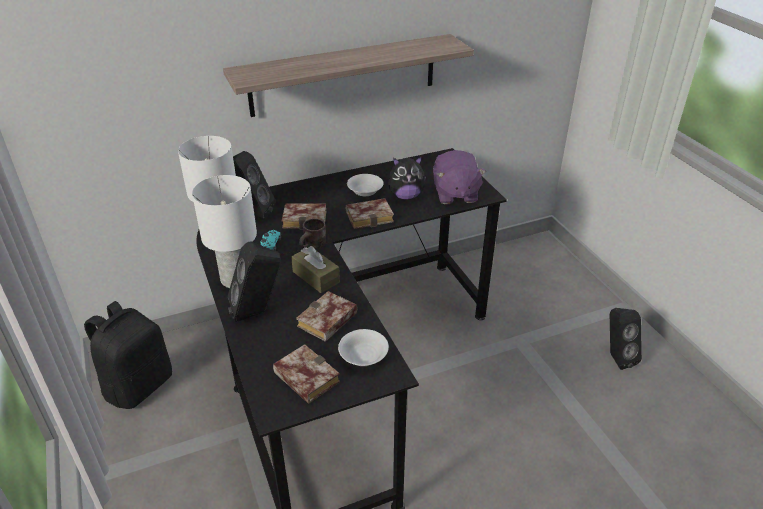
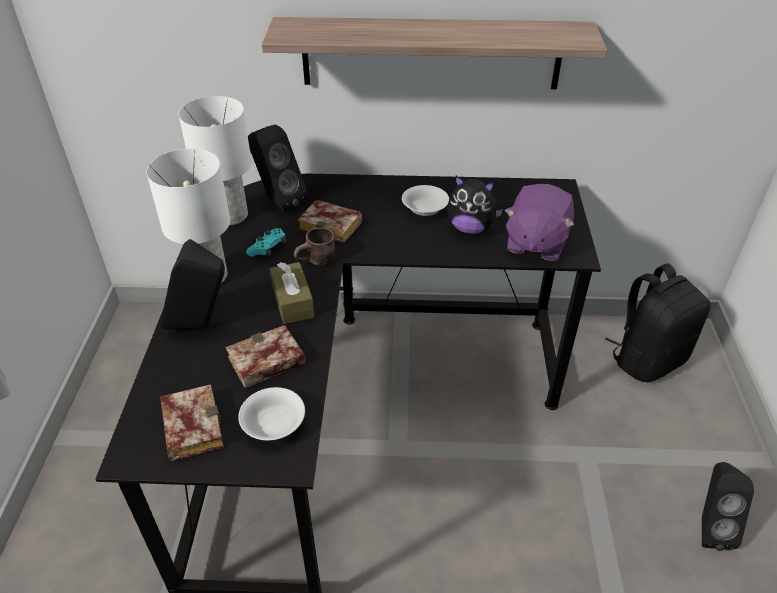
camera: 25 degrees right, 5 degrees up
black backpack [84,301,172,409] -> black backpack moved to [605,264,711,383]
book [346,198,394,229] -> none

